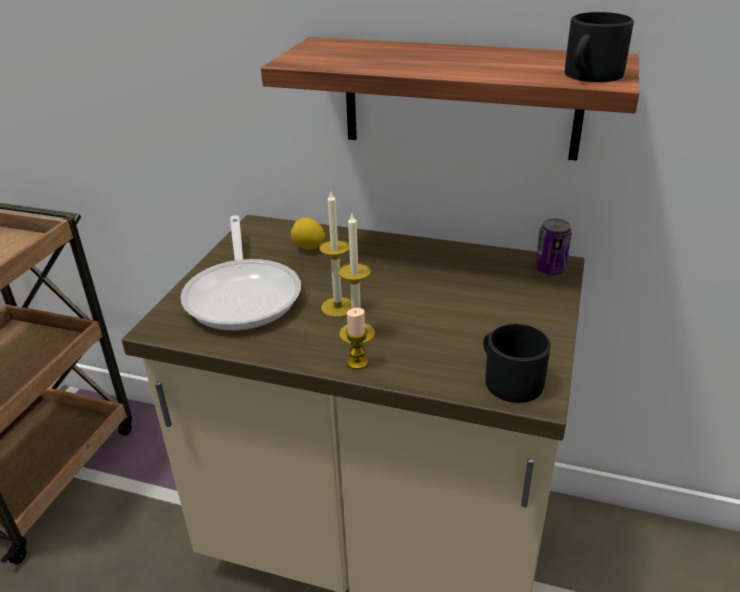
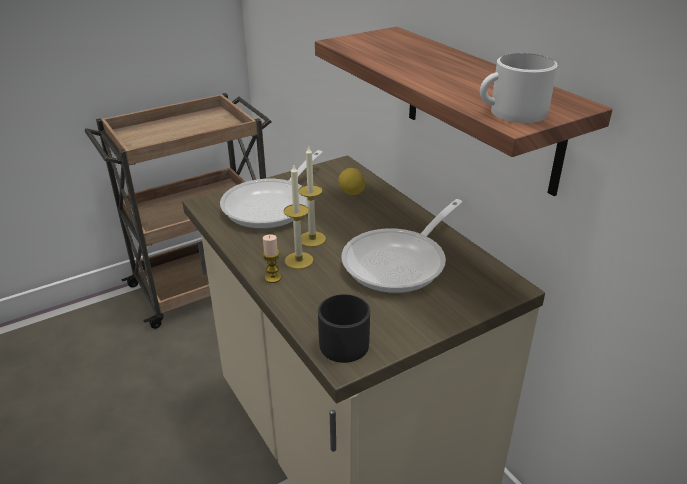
camera: 40 degrees right, 0 degrees up
can [535,218,572,275] -> none
black mug [565,12,634,82] -> white mug [480,53,558,123]
none -> frying pan [342,199,463,293]

